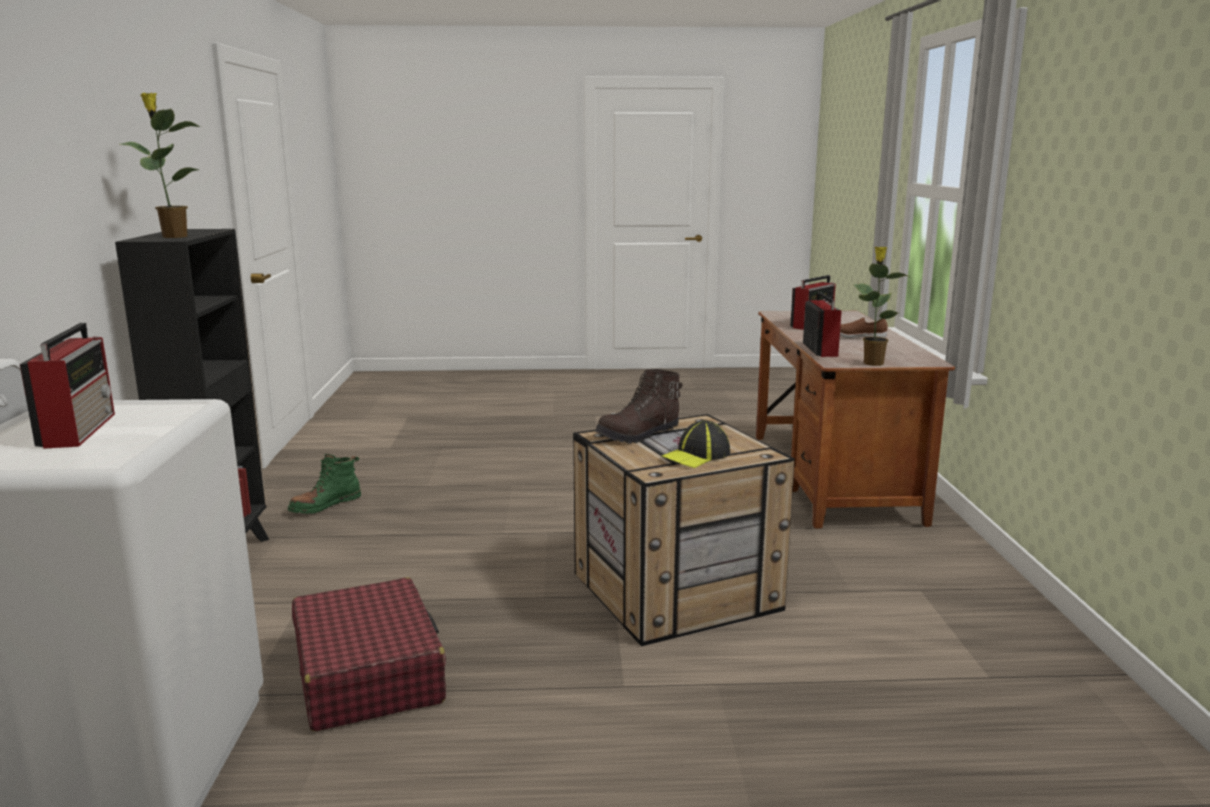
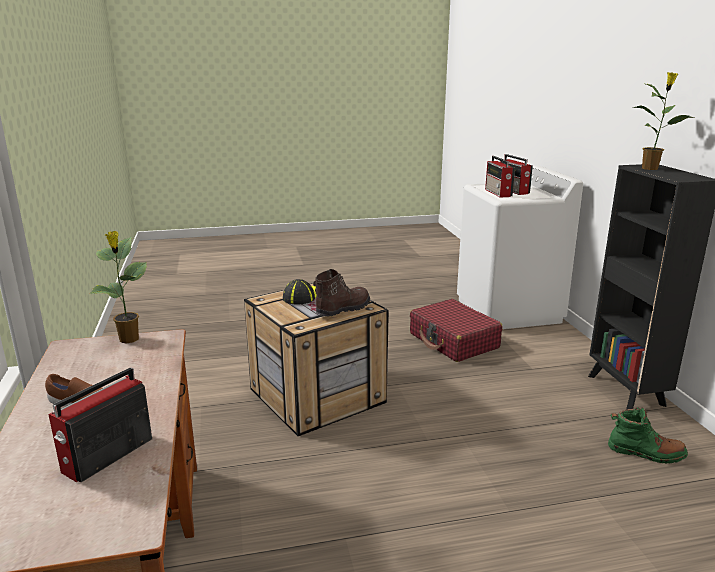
camera: 170 degrees right, 5 degrees up
green boot [288,454,361,514] -> green boot turned 75 degrees clockwise [608,407,688,464]
radio [803,292,842,357] -> radio moved to [485,156,515,198]

